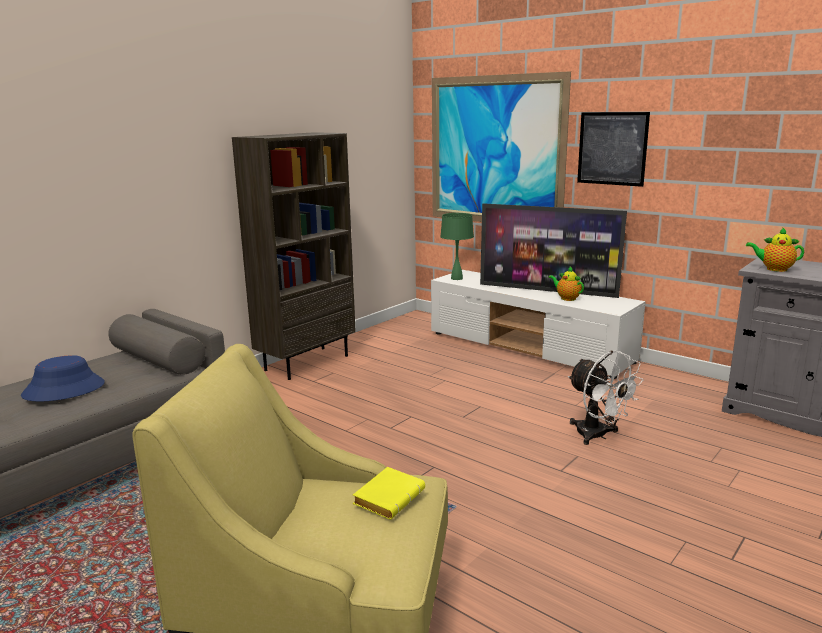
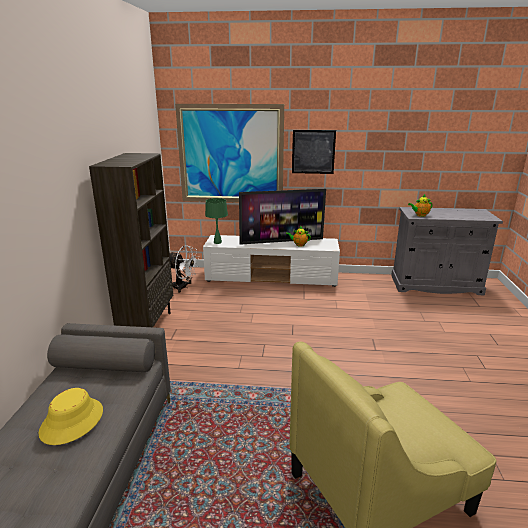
camera: 35 degrees left, 5 degrees up
blue hat [21,355,105,402] -> yellow hat [38,388,103,445]
yellow book [353,467,425,520] -> none
white fan [568,350,644,445] -> white fan moved to [170,245,199,293]

